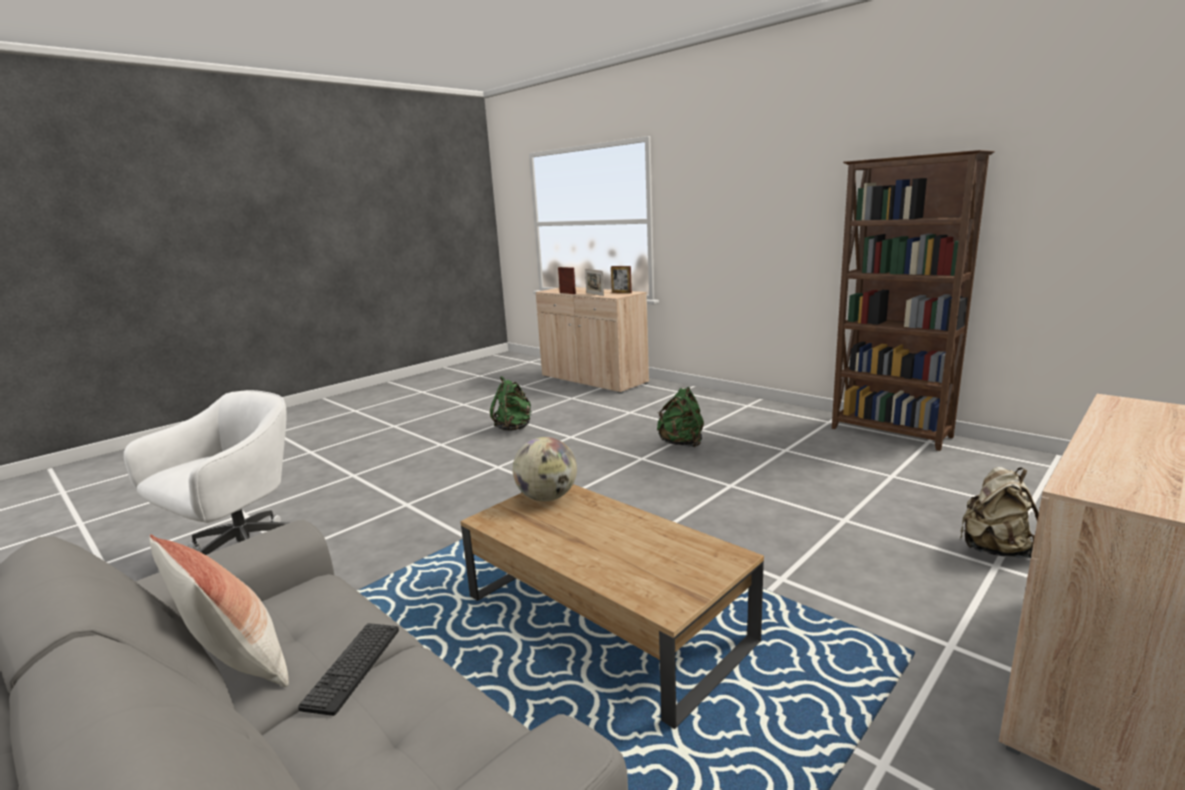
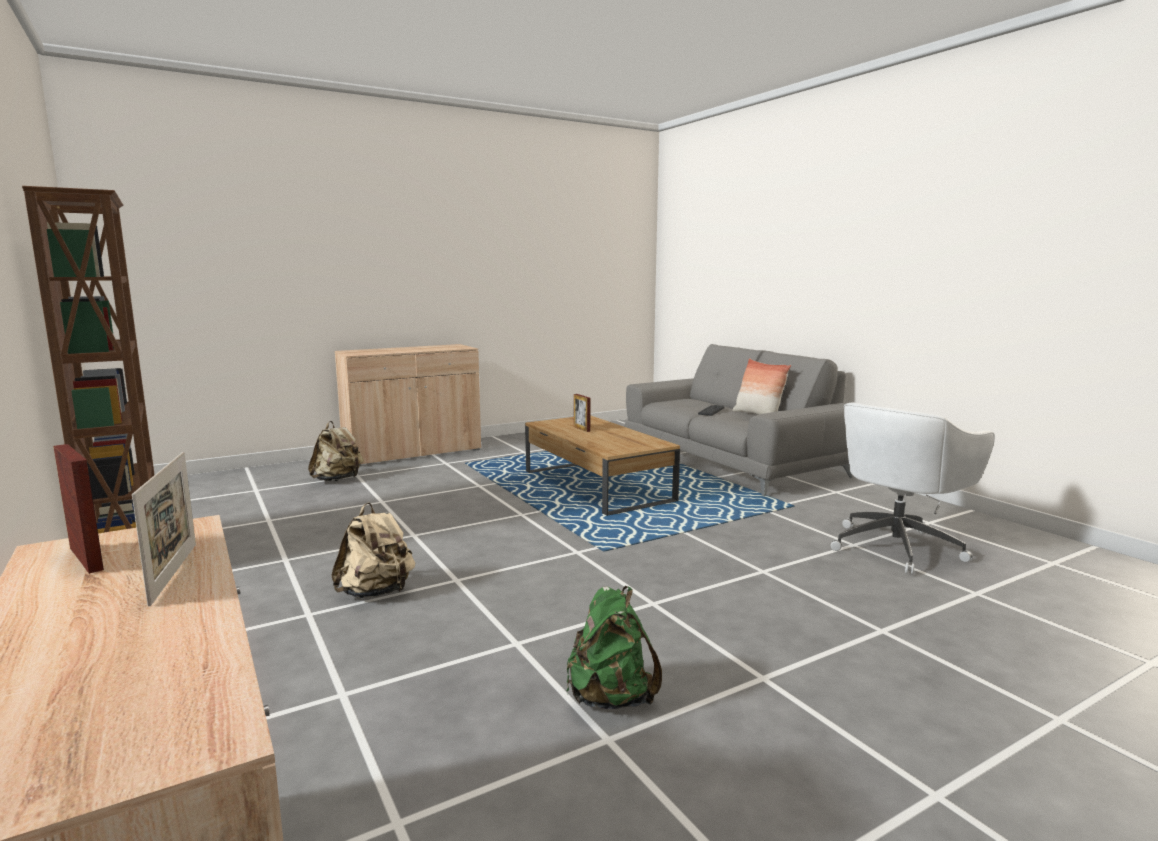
camera: 165 degrees left, 5 degrees down
globe [513,437,577,501] -> none
picture frame [558,267,576,294] -> picture frame moved to [574,394,591,432]
green backpack [657,387,704,448] -> beige backpack [331,502,416,598]

